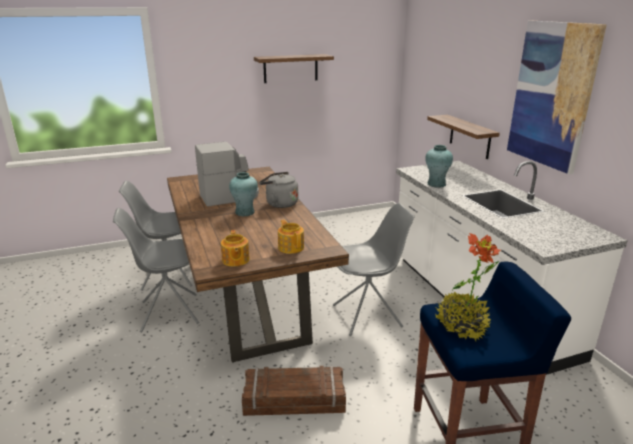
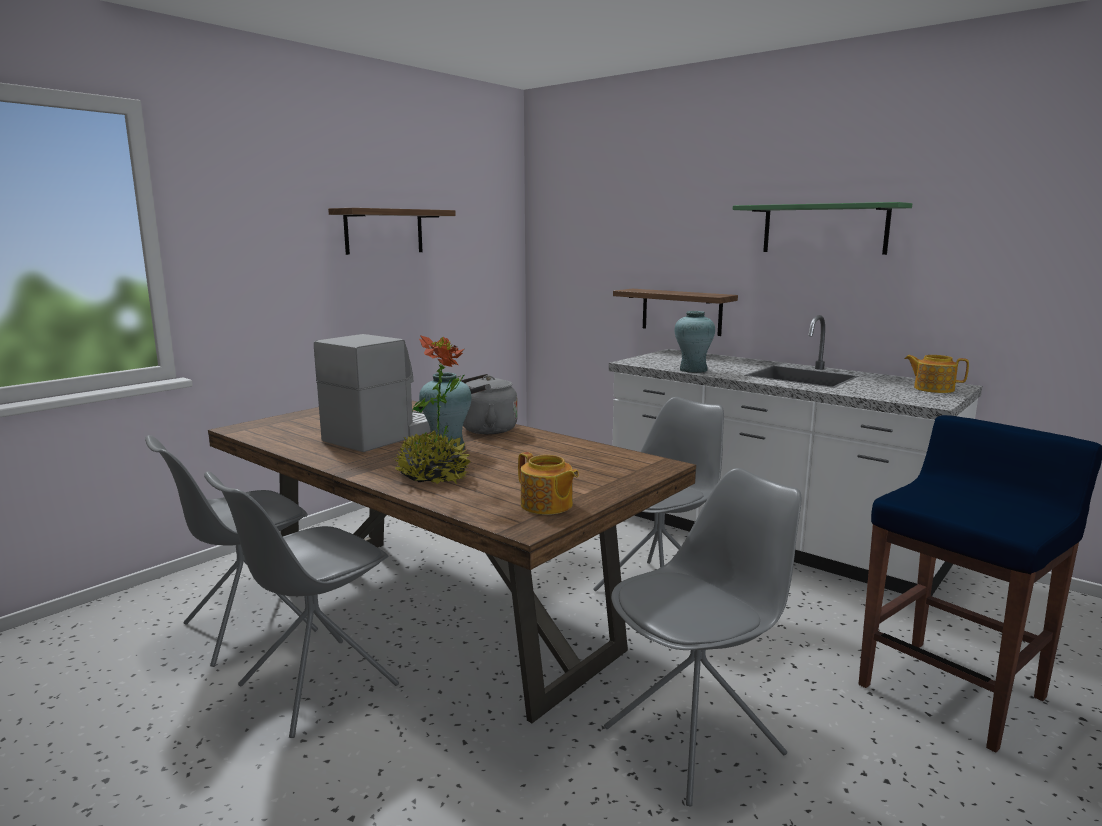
camera: 30 degrees left, 10 degrees down
crate [242,366,346,416] -> grey chair [604,468,801,806]
teapot [278,220,304,254] -> teapot moved to [904,355,969,393]
potted plant [435,233,501,341] -> potted plant moved to [394,335,470,484]
picture [507,21,607,174] -> green shelf [733,202,912,255]

